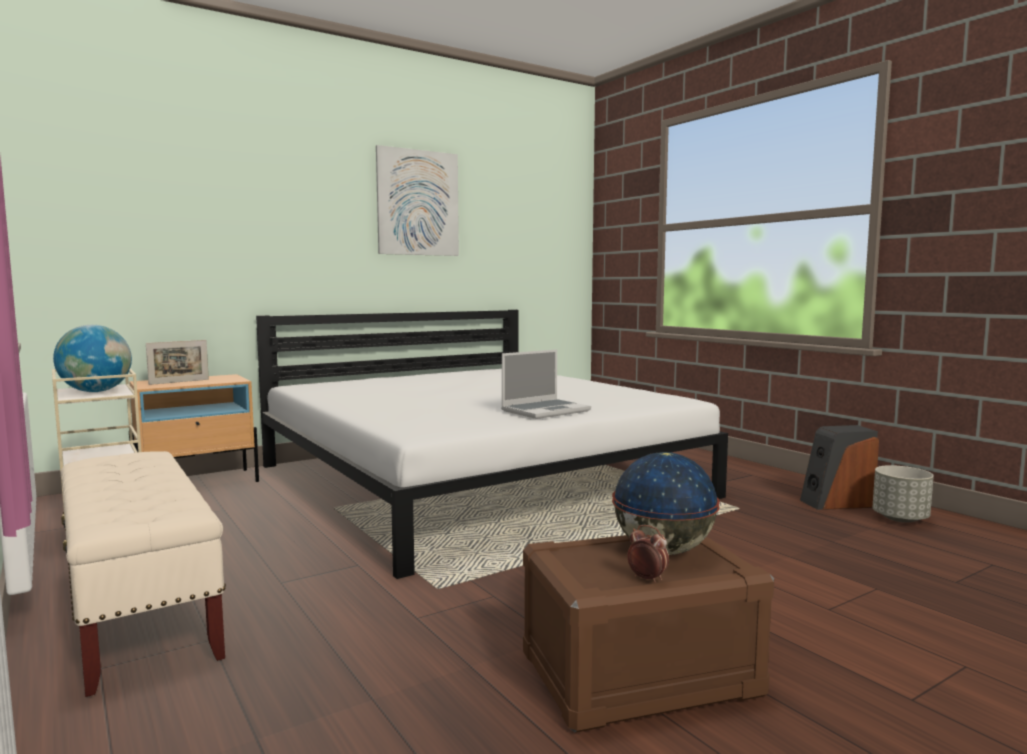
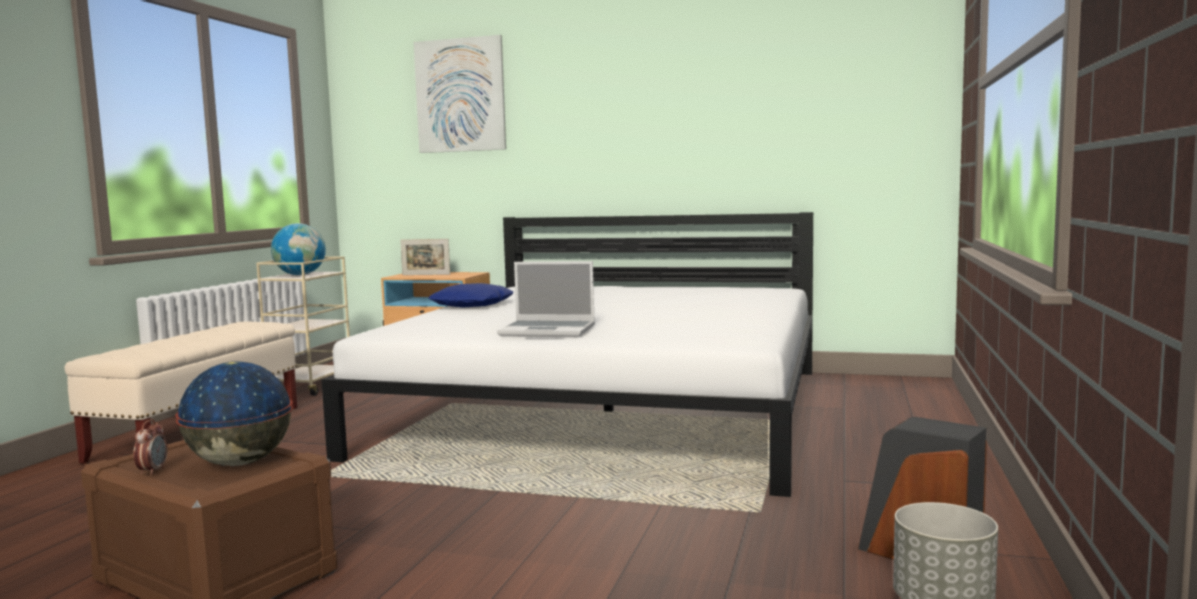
camera: 50 degrees right, 0 degrees up
picture [376,145,459,256] -> picture moved to [414,35,506,153]
none -> blue pillow [429,283,513,308]

